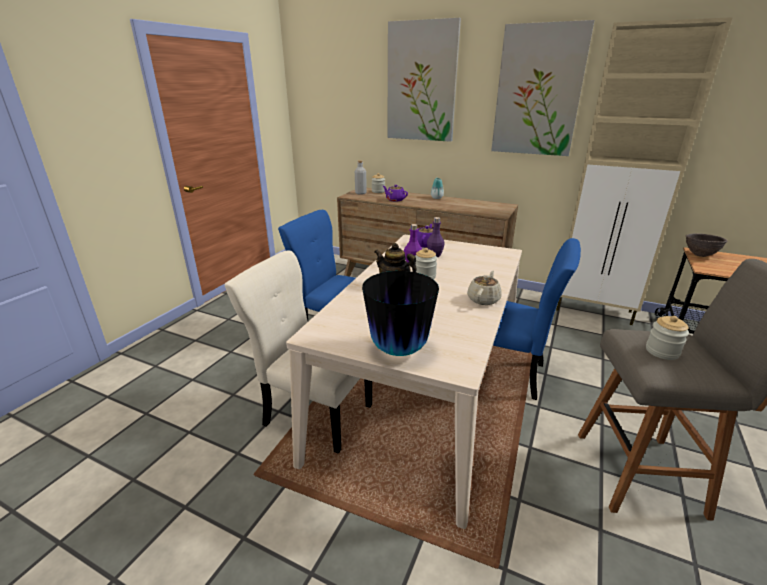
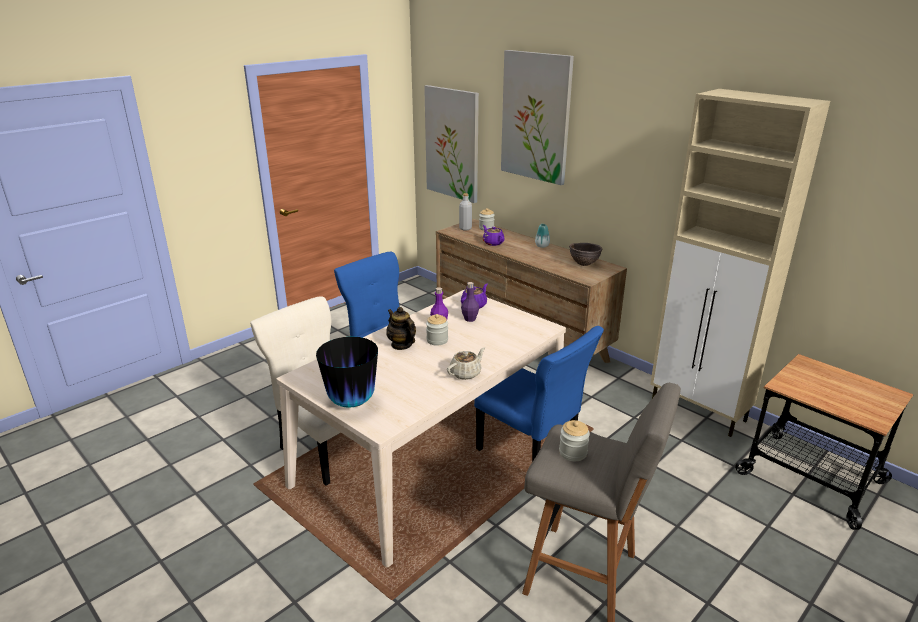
camera: 20 degrees right, 0 degrees up
picture [491,20,595,156] -> picture moved to [424,85,479,203]
brown bowl [686,233,727,257] -> brown bowl moved to [569,243,602,266]

